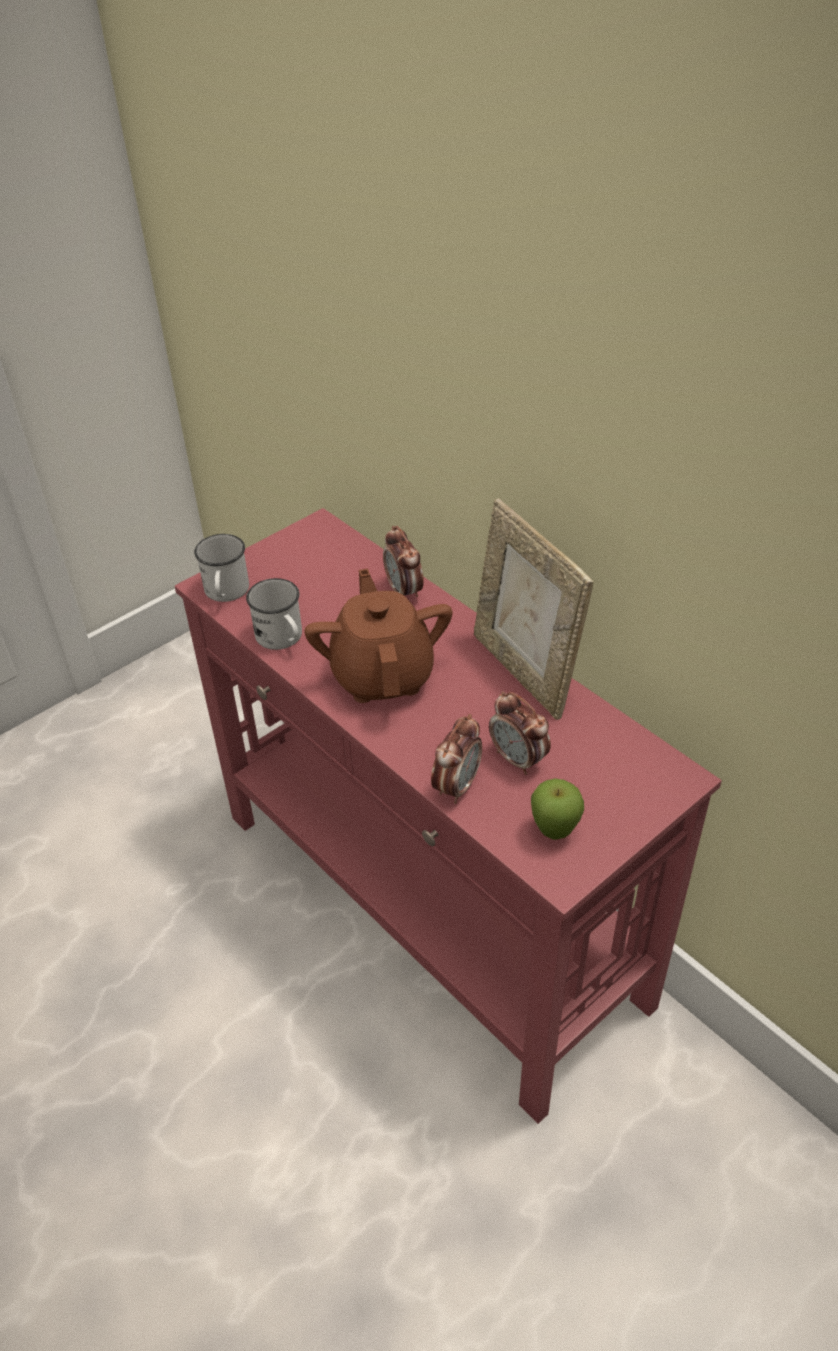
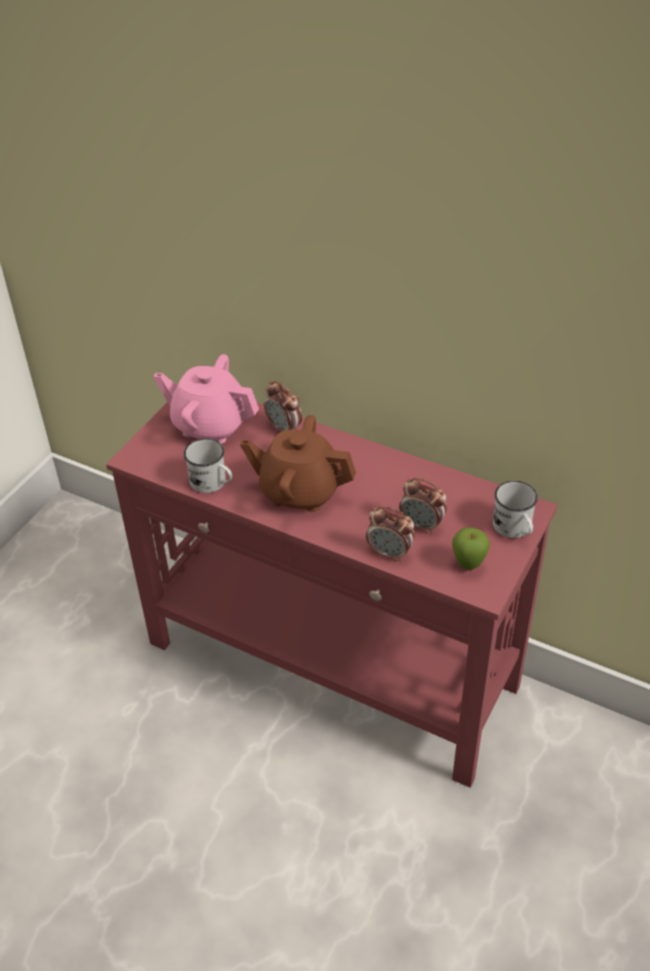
camera: 20 degrees left, 0 degrees up
white mug [194,534,249,602] -> white mug moved to [493,481,538,538]
brown teapot [304,568,452,703] -> brown teapot turned 45 degrees counterclockwise [240,415,356,512]
alarm clock [431,714,482,804] -> alarm clock turned 105 degrees clockwise [366,506,415,562]
picture frame [474,499,593,720] -> none
none -> pink teapot [153,354,259,444]

